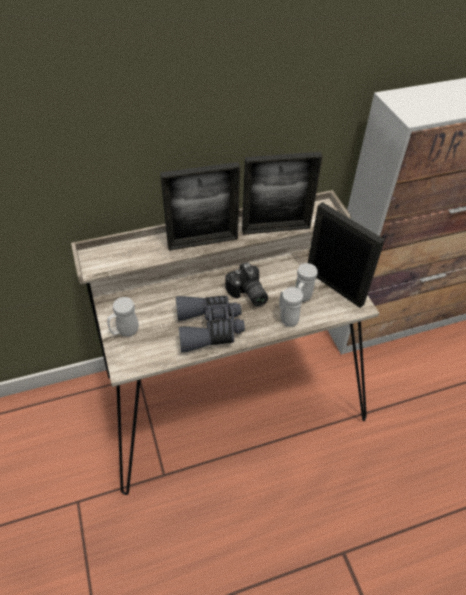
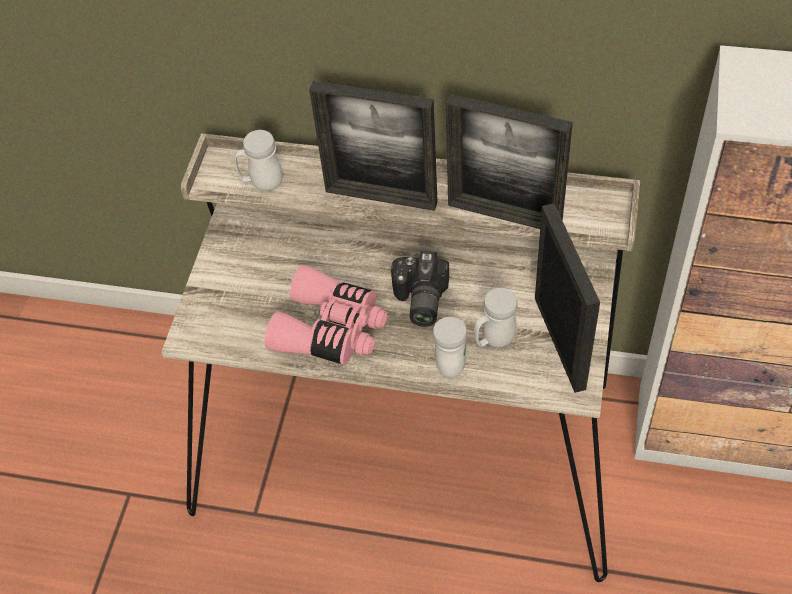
camera: 35 degrees right, 5 degrees up
white mug [107,297,139,337] -> white mug moved to [234,130,283,191]
grey binoculars [176,296,245,353] -> pink binoculars [264,265,387,365]

